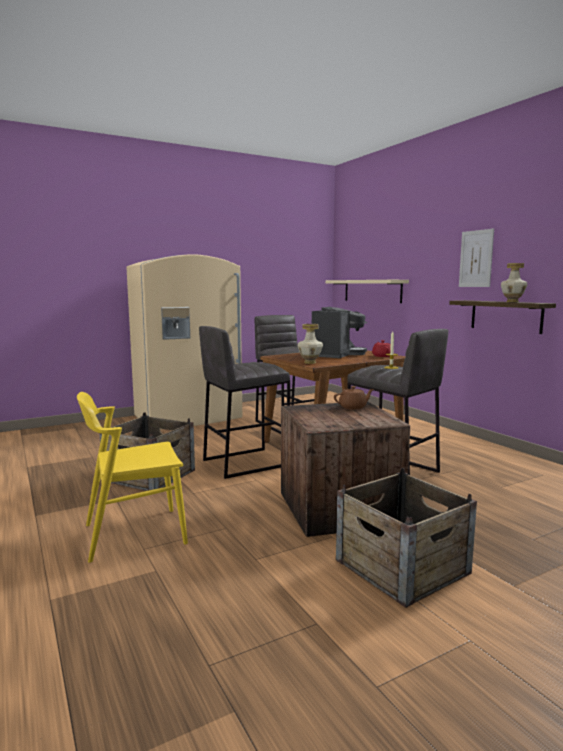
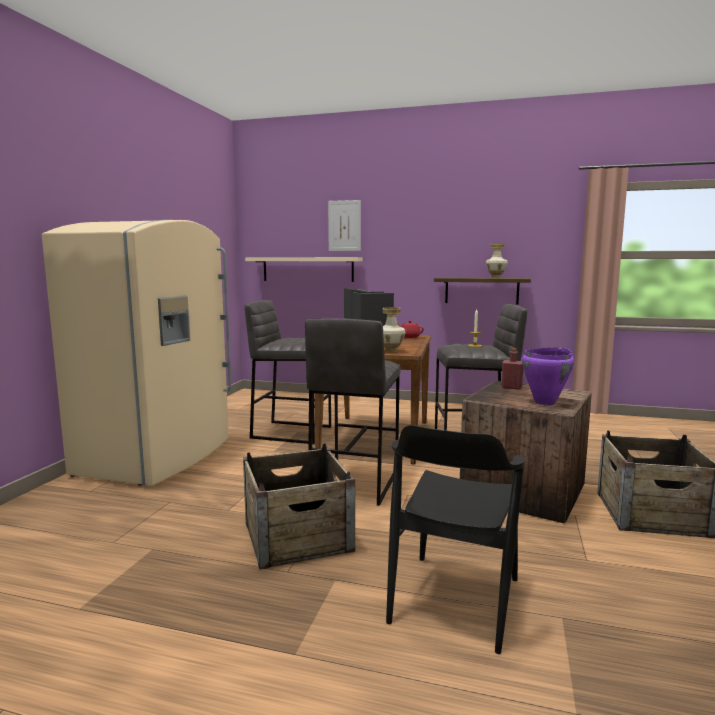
camera: 45 degrees left, 0 degrees up
yellow chair [77,392,188,563] -> black chair [386,425,525,654]
brown teapot [334,386,374,409] -> red bottle [502,348,524,390]
picture [459,228,494,287] -> picture moved to [328,200,361,251]
none -> purple cooking pot [522,347,574,405]

